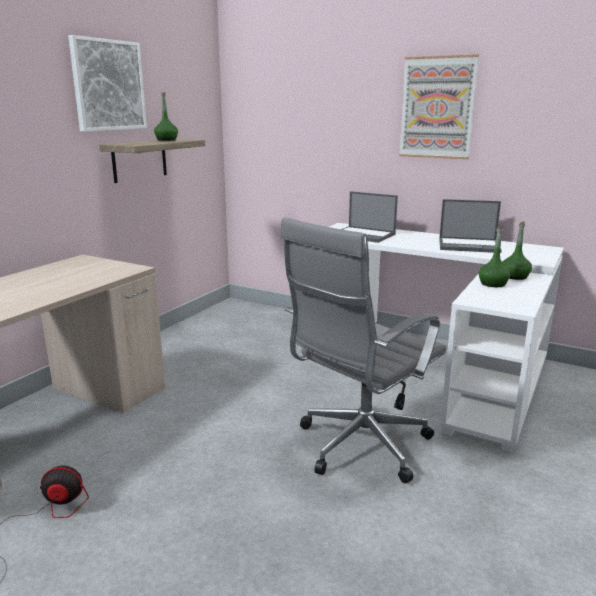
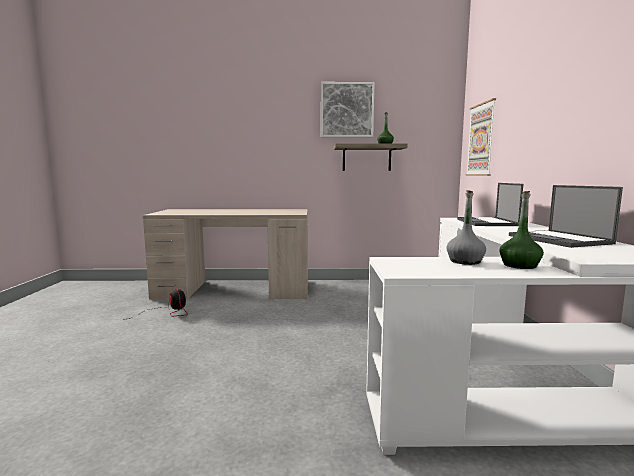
camera: 60 degrees right, 10 degrees down
grey office chair [280,217,446,483] -> none
picture [399,54,479,159] -> picture moved to [466,98,496,176]
green bottle [478,227,511,287] -> grey bottle [446,190,486,265]

